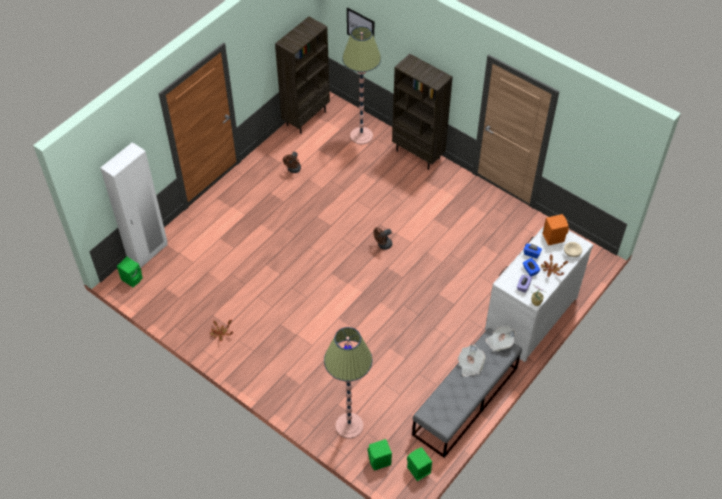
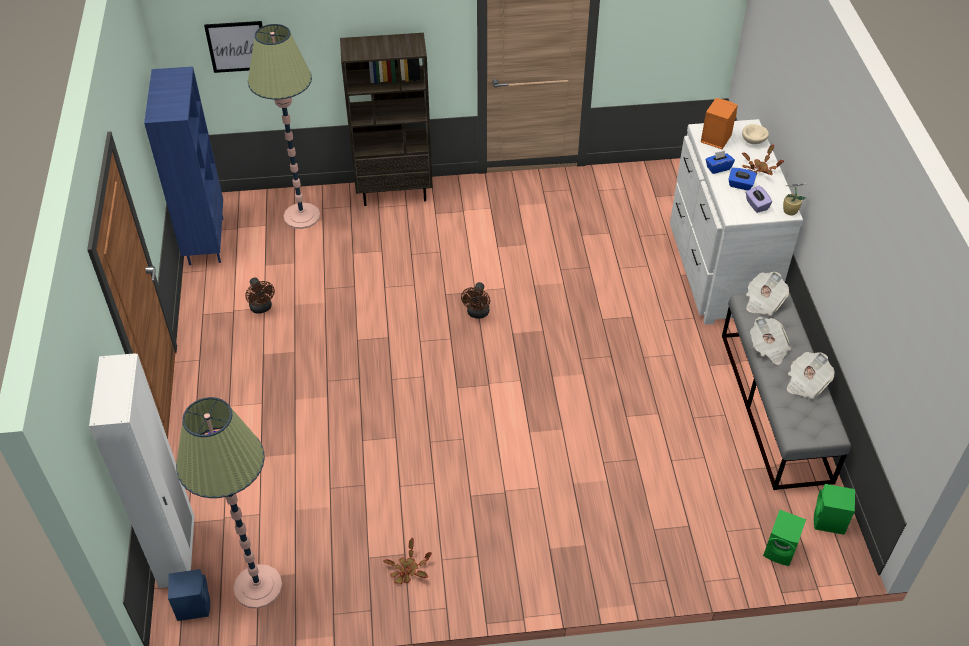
camera: 45 degrees left, 5 degrees down
green speaker [117,257,143,287] -> blue speaker [168,569,210,621]
brown bookcase [275,16,330,134] -> blue bookcase [144,66,224,265]
floor lamp [324,327,372,439] -> floor lamp moved to [176,397,282,609]
none -> newspaper [787,352,834,399]

